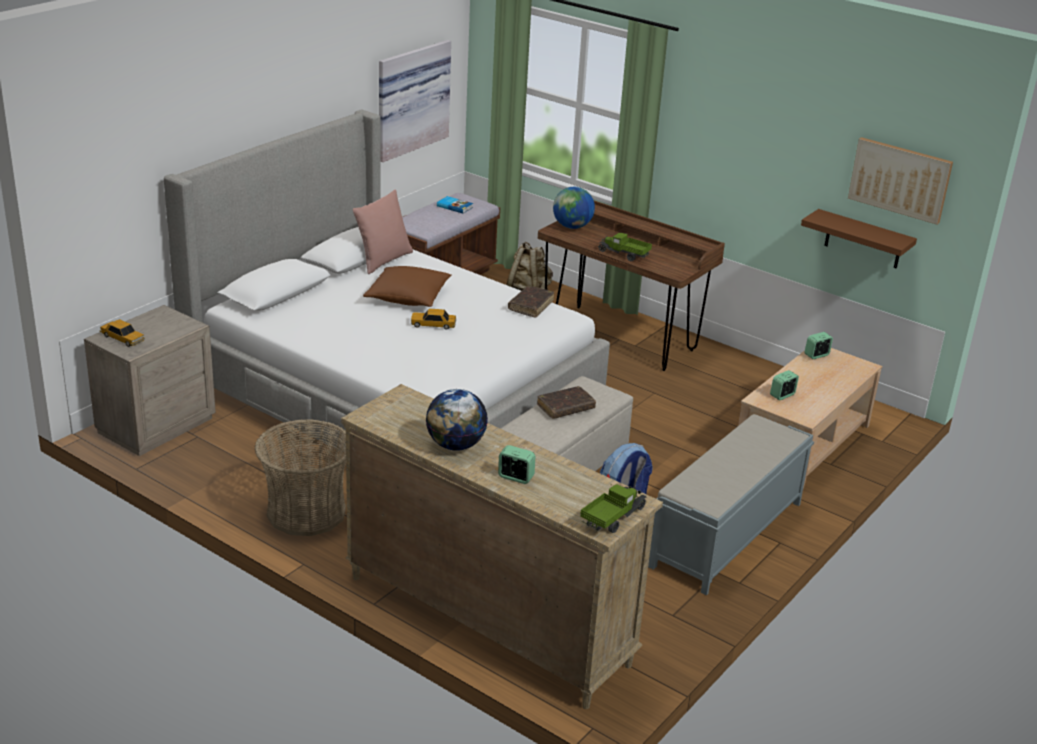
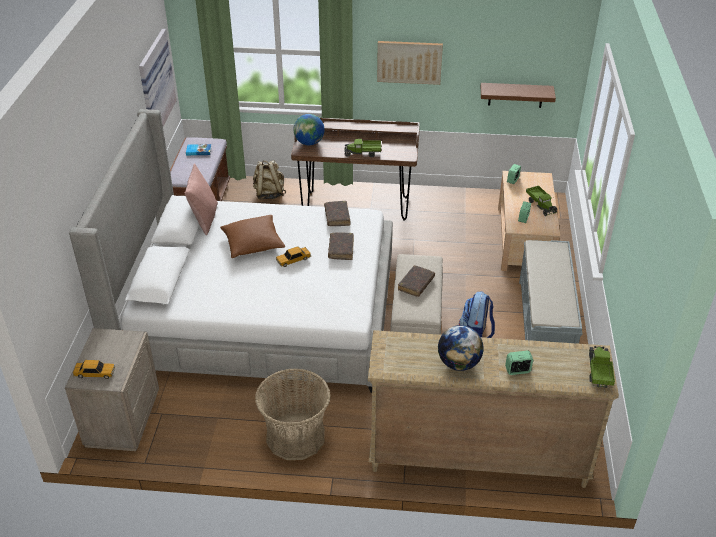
camera: 30 degrees left, 10 degrees up
picture [848,137,953,225] -> picture moved to [377,41,443,85]
none -> brown book [328,232,354,260]
none -> toy truck [526,186,557,216]

